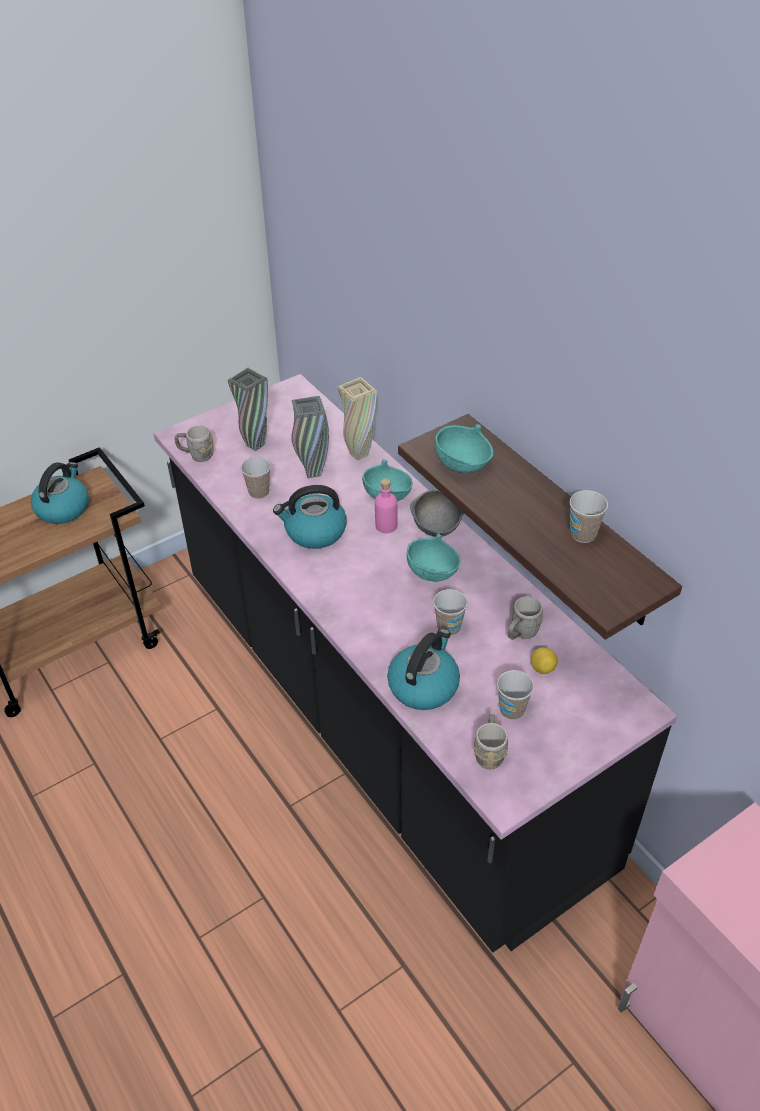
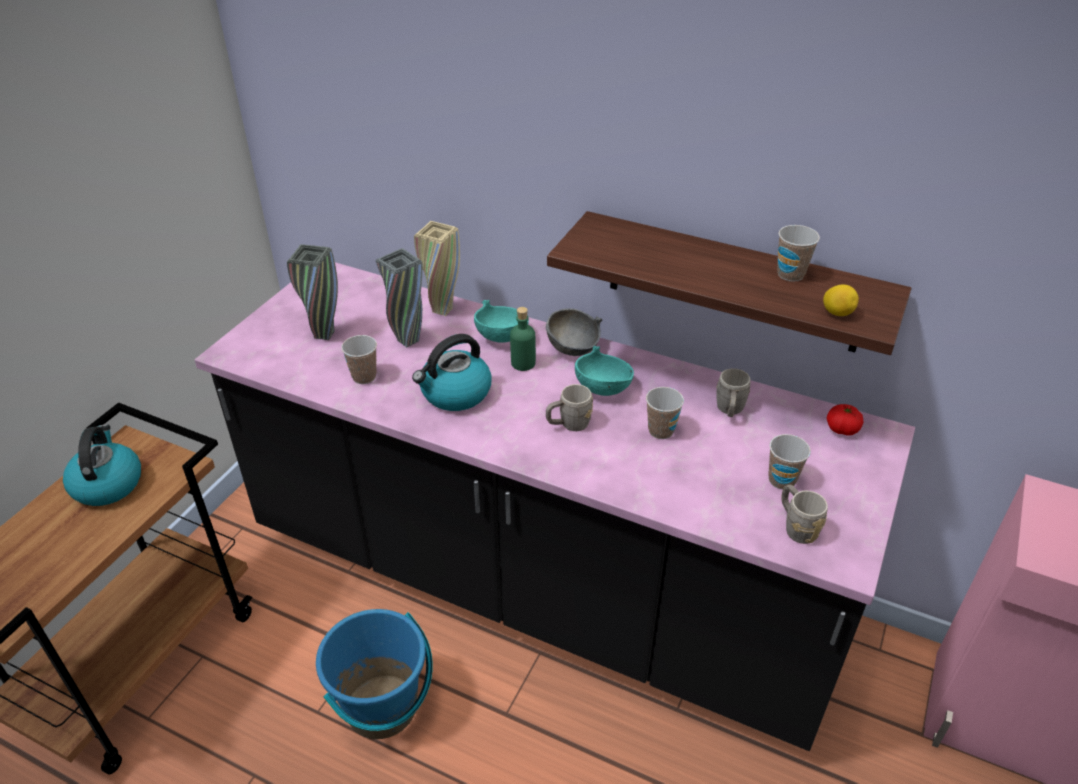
camera: 30 degrees left, 5 degrees down
grey mug [174,425,214,462] -> grey mug moved to [546,384,593,431]
pink bottle [375,478,398,533] -> green bottle [510,307,536,371]
kettle [387,629,460,710] -> none
turquoise bowl [435,424,493,473] -> none
lemon [531,647,558,674] -> lemon moved to [823,284,859,316]
none -> blue bucket [316,609,433,739]
none -> tomato [827,404,863,436]

